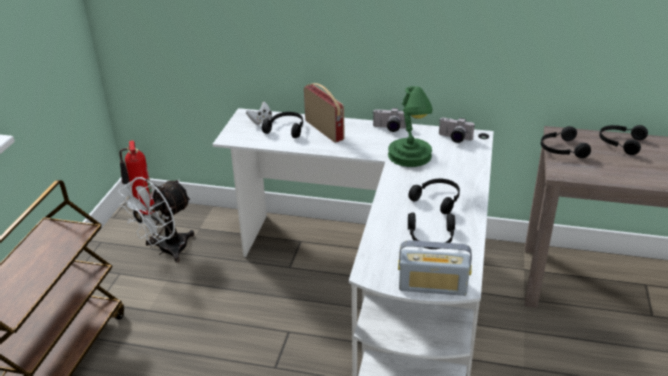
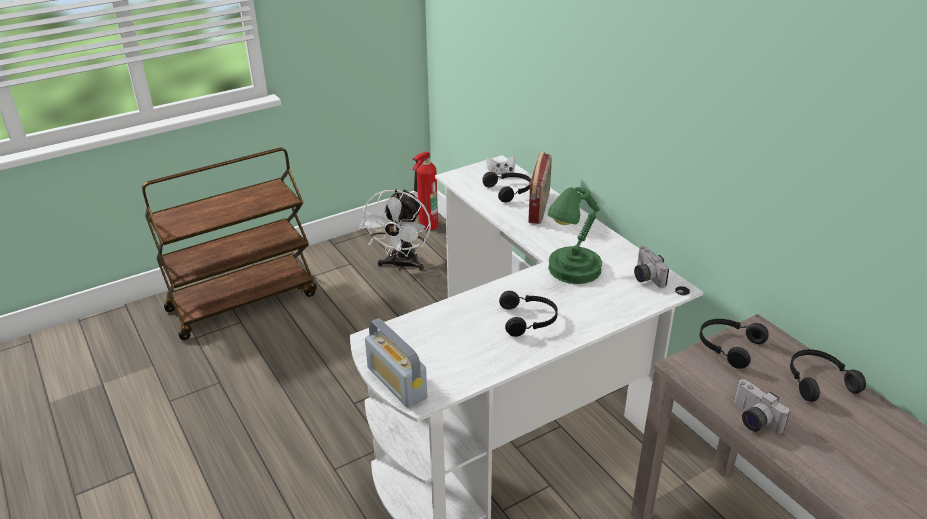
camera: 45 degrees right, 0 degrees up
white fan [118,177,194,262] -> white fan turned 75 degrees counterclockwise [360,189,431,271]
camera [373,108,407,132] -> camera moved to [734,379,790,434]
black headphones [408,213,455,249] -> none

